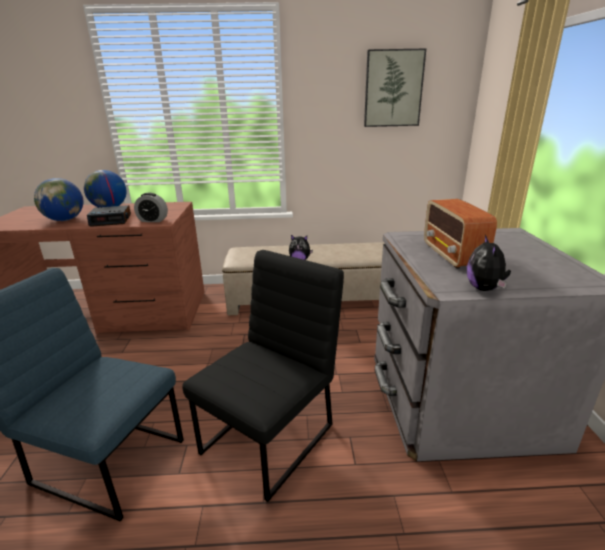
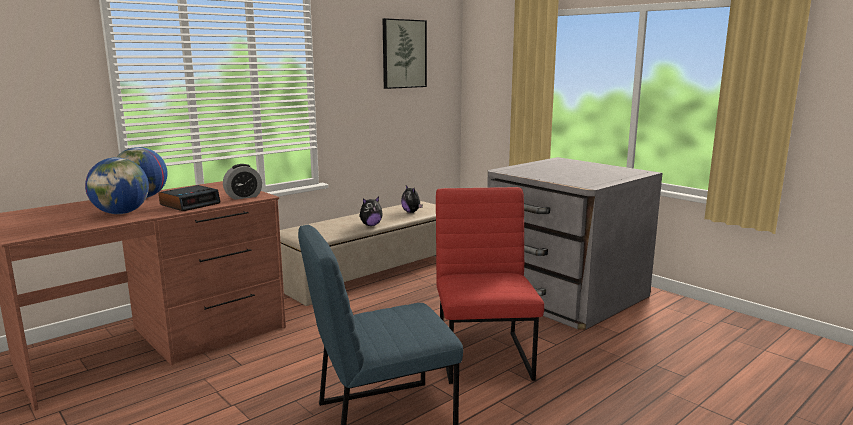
camera: 40 degrees left, 10 degrees down
black chair [182,250,344,502] -> red chair [436,187,544,384]
radio [424,199,497,269] -> none
plush toy [467,235,511,291] -> plush toy moved to [401,185,423,213]

